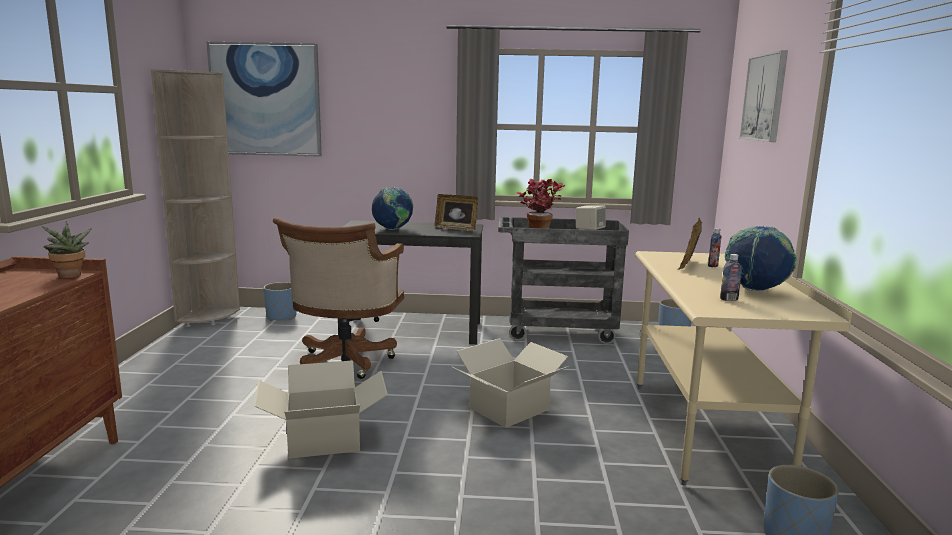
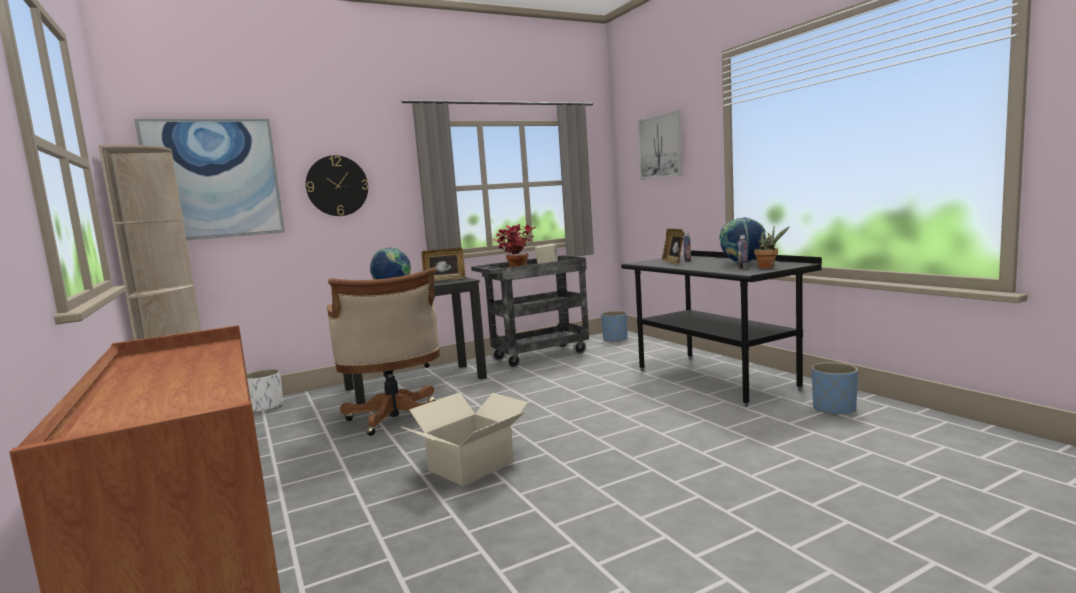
camera: 30 degrees left, 5 degrees down
potted plant [42,221,92,278] -> potted plant moved to [754,226,790,268]
blue planter [263,282,296,321] -> white planter [247,369,283,413]
cardboard box [452,338,569,428] -> none
beige desk [635,251,852,485] -> black desk [621,250,822,407]
none -> wall clock [306,155,368,216]

